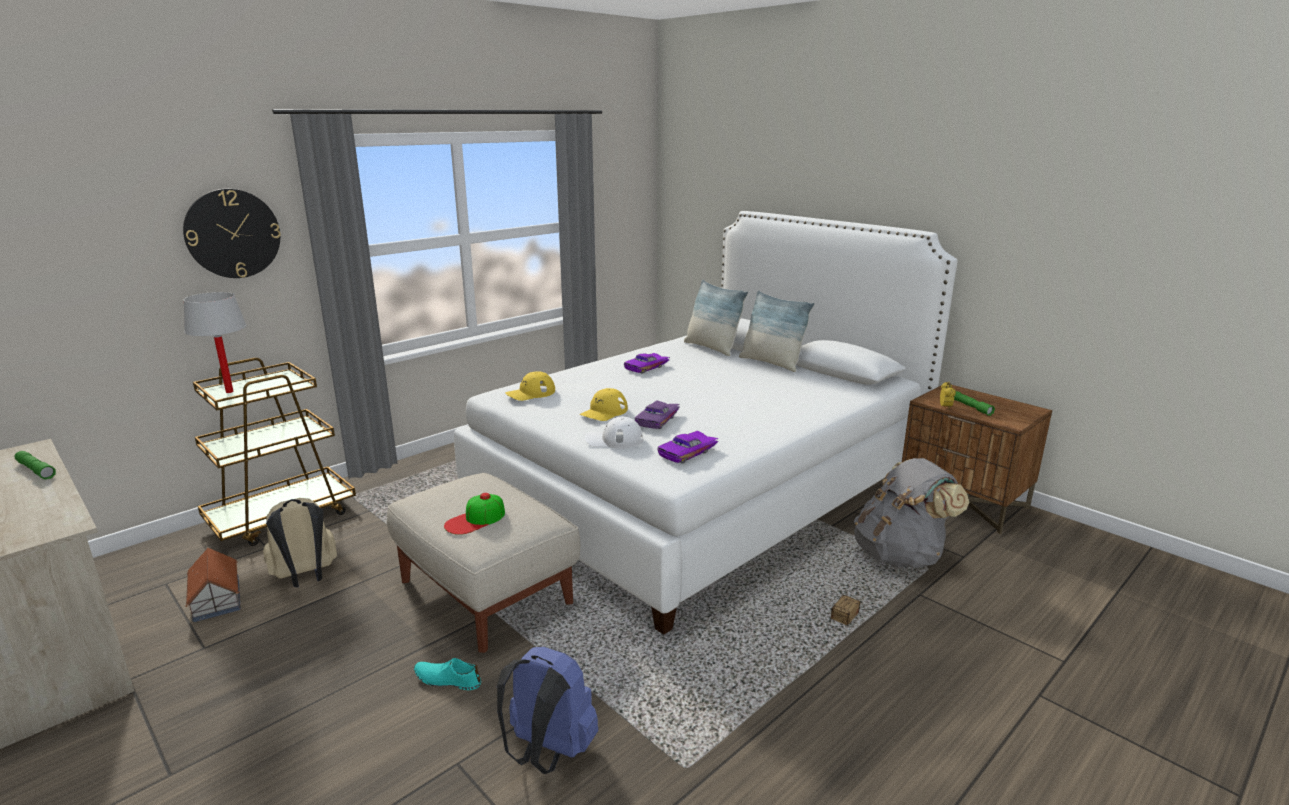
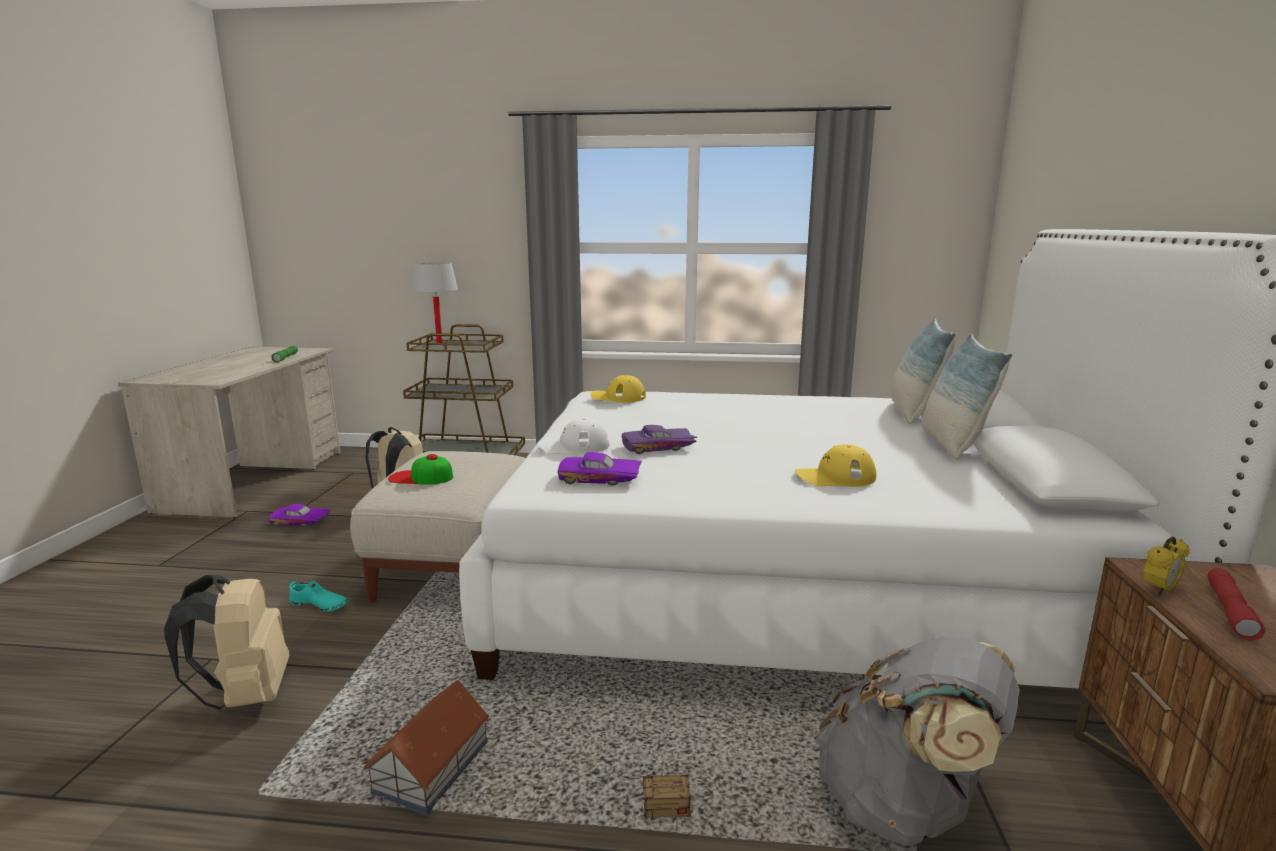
camera: 50 degrees right, 5 degrees down
wall clock [183,189,281,278] -> none
toy house [185,548,241,622] -> toy house moved to [363,680,490,816]
turquoise shoe [414,658,481,690] -> turquoise shoe turned 135 degrees clockwise [289,579,348,611]
blue backpack [497,647,598,774] -> beige backpack [164,575,289,709]
yellow cap [580,388,628,421] -> yellow cap moved to [795,445,876,487]
white cap [585,417,643,449] -> white cap turned 60 degrees counterclockwise [538,418,610,454]
purple toy car [624,353,670,374] -> purple toy car moved to [268,504,331,527]
green flashlight [954,391,995,416] -> red flashlight [1207,568,1265,641]

